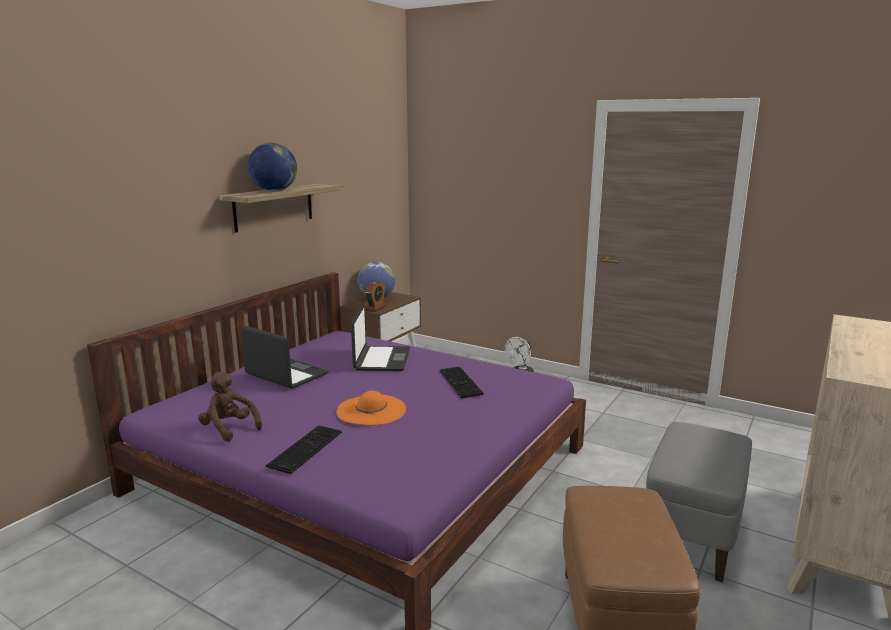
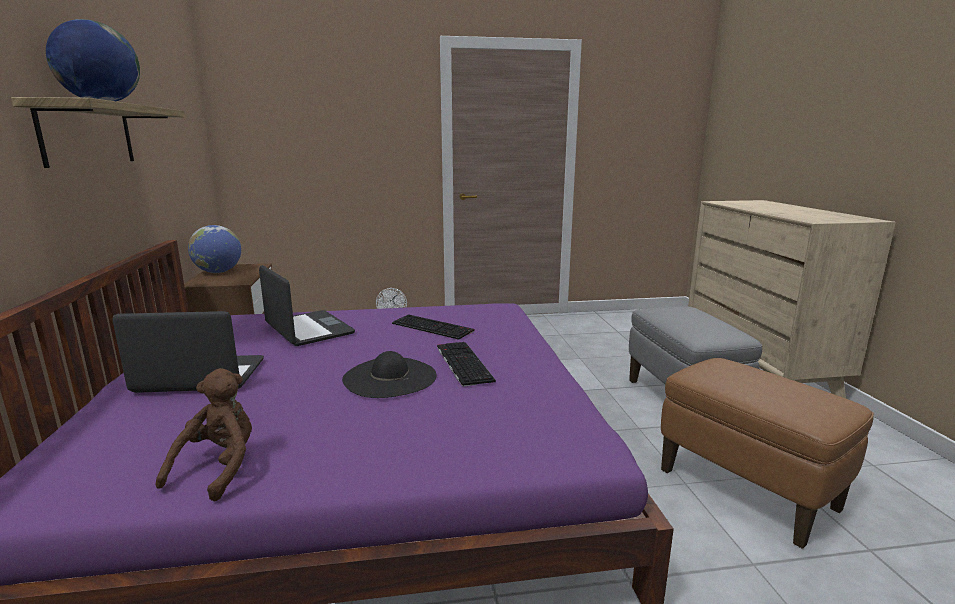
camera: 40 degrees left, 0 degrees up
brown plush toy [198,372,262,442] -> brown plush toy turned 105 degrees clockwise [156,368,252,502]
keyboard [266,425,342,474] -> keyboard moved to [437,342,496,387]
orange hat [336,391,406,425] -> black hat [342,351,437,398]
alarm clock [365,280,387,312] -> none

